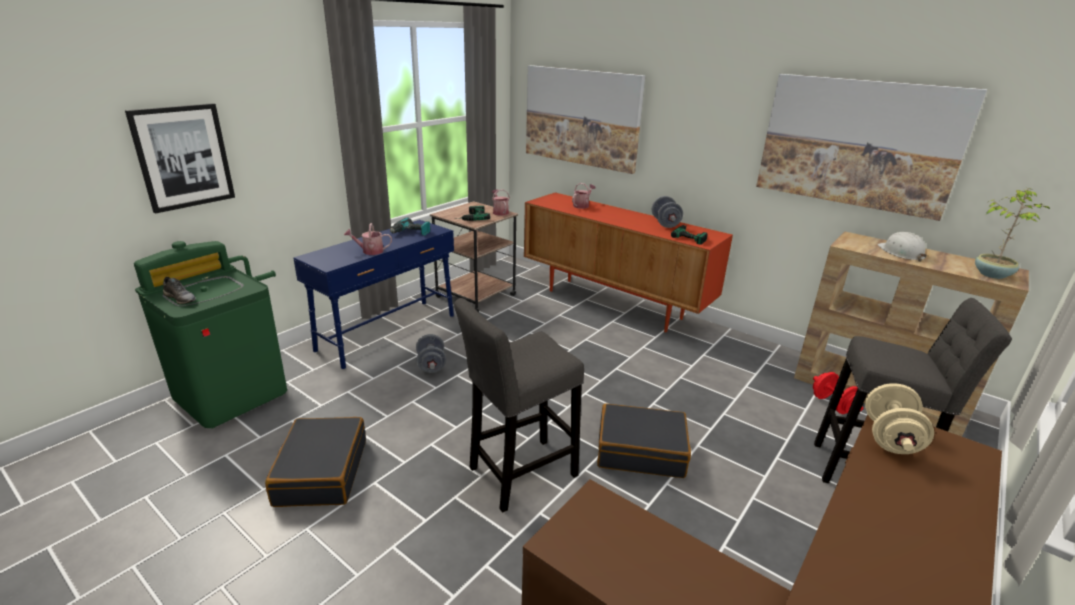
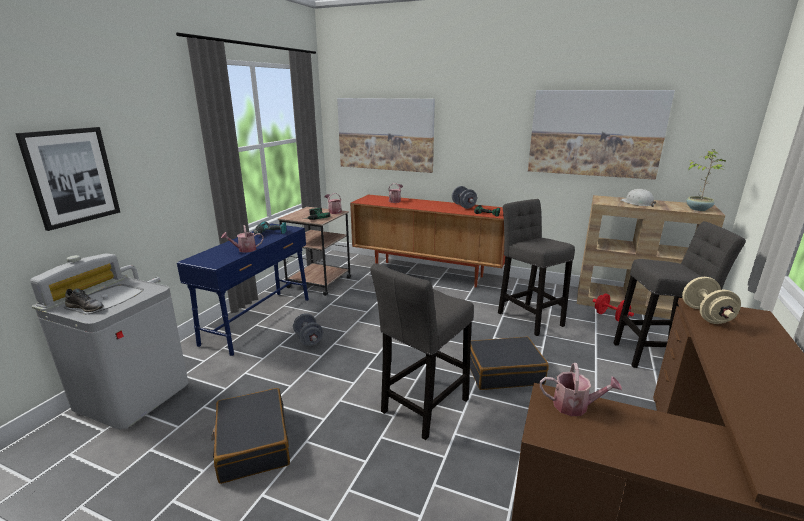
camera: 15 degrees left, 5 degrees down
green washing machine [134,241,287,428] -> grey washing machine [30,253,188,430]
none -> grey stool [498,199,575,336]
none -> watering can [540,363,622,416]

